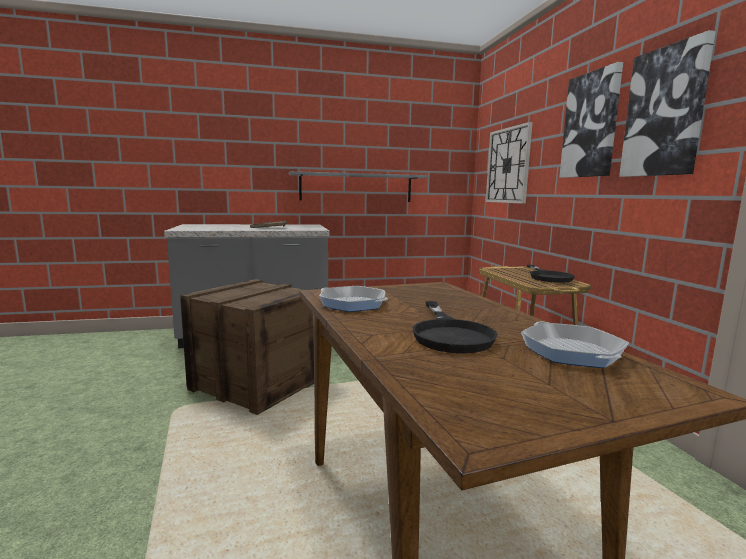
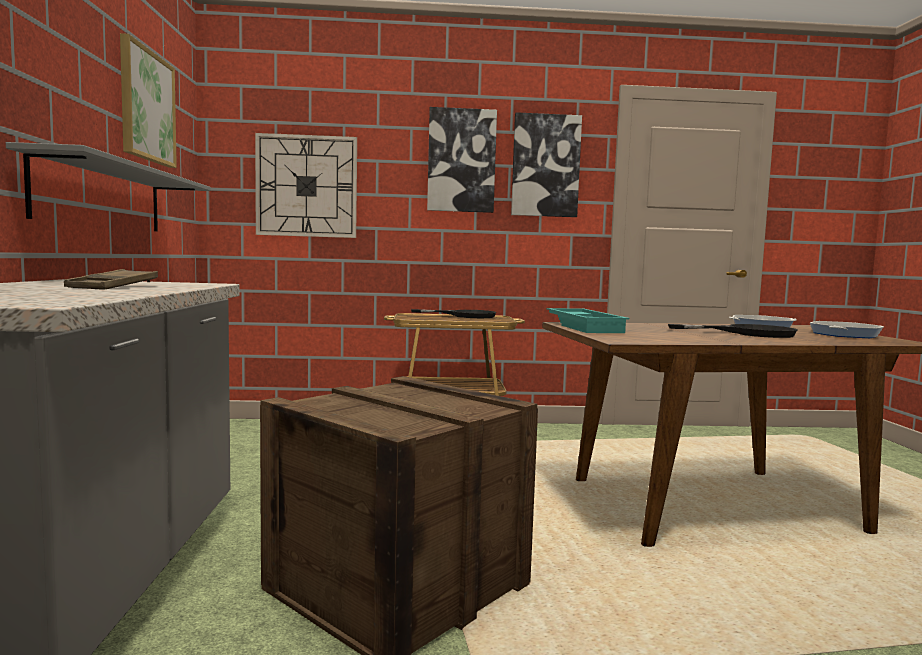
camera: 80 degrees left, 5 degrees down
frying pan [319,286,388,312] -> frying pan moved to [810,321,884,338]
none -> picture [120,33,177,168]
none -> turquoise tray [547,308,629,333]

